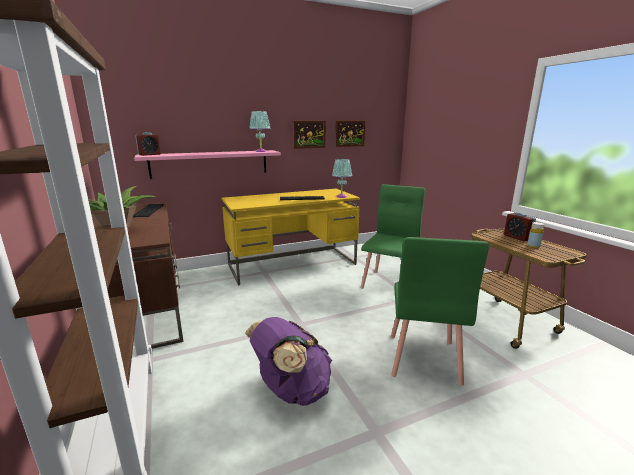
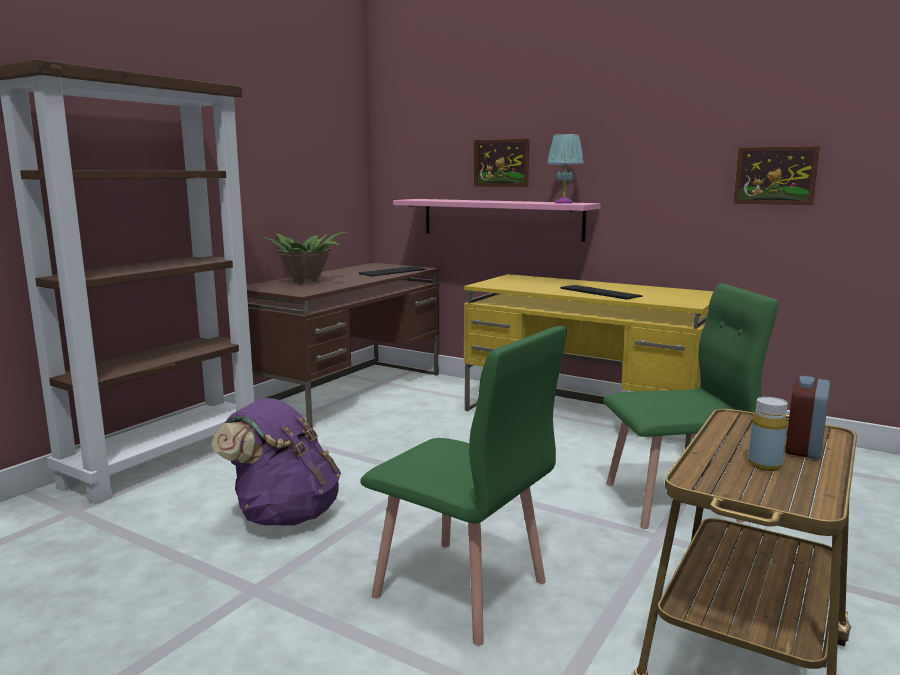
camera: 55 degrees right, 5 degrees down
alarm clock [135,132,161,156] -> none
picture [293,121,326,149] -> picture moved to [474,139,529,187]
turquoise table lamp [332,159,352,198] -> none
green chair [391,237,489,386] -> green chair turned 120 degrees counterclockwise [360,326,567,646]

